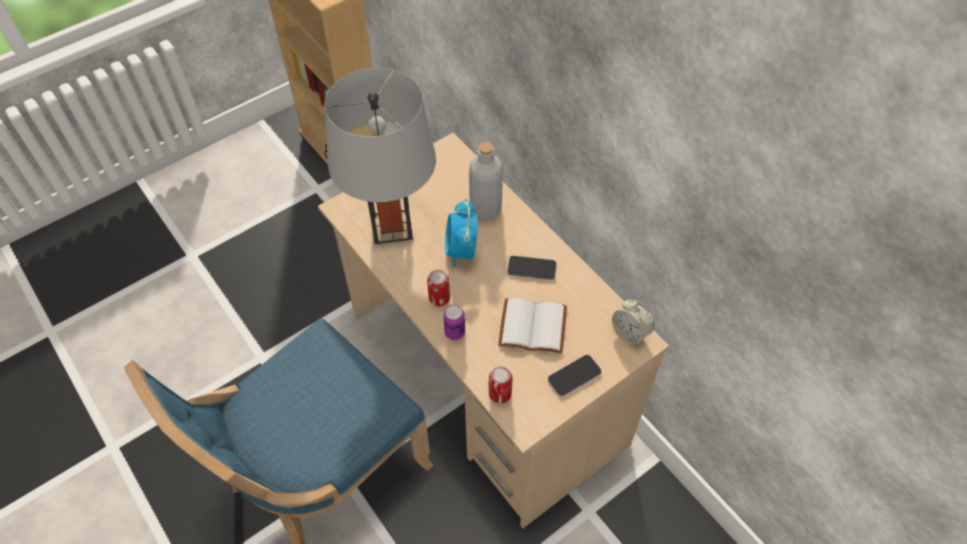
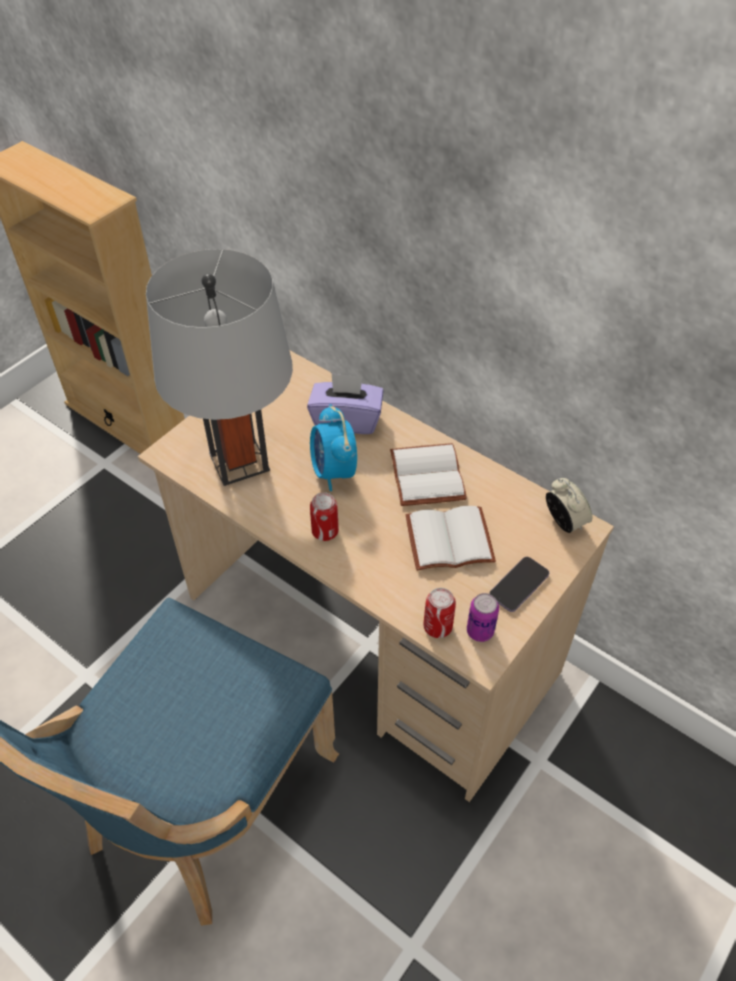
camera: 15 degrees left, 5 degrees down
can [443,305,465,340] -> can moved to [467,593,499,642]
grey bottle [469,142,503,220] -> purple tissue box [307,373,384,434]
phone [508,256,556,280] -> white book [390,443,467,506]
alarm clock [612,299,654,346] -> alarm clock turned 150 degrees counterclockwise [546,478,592,533]

